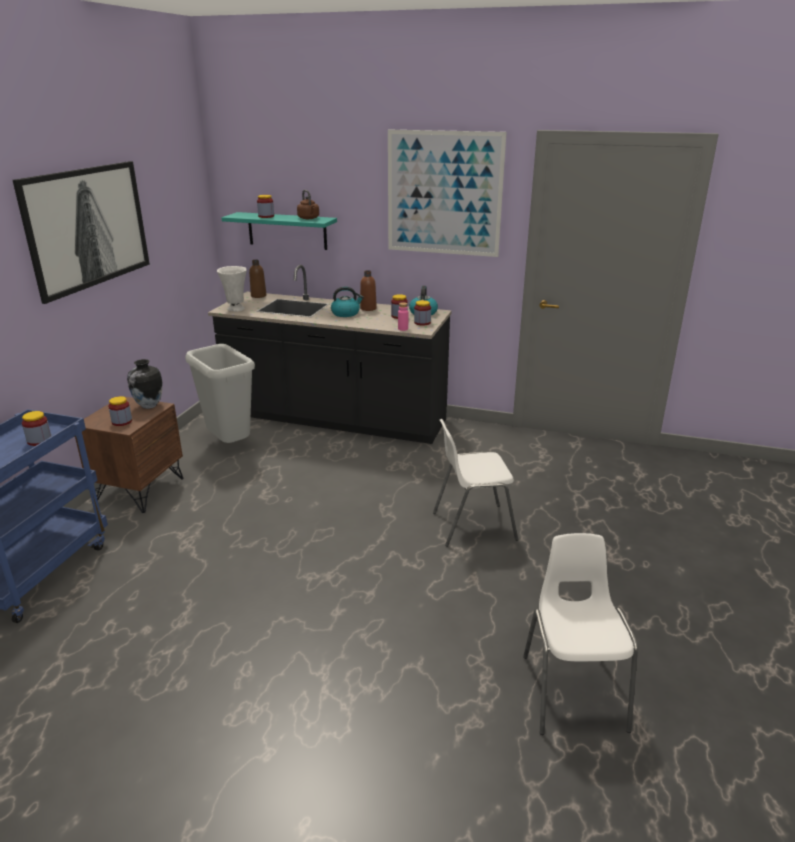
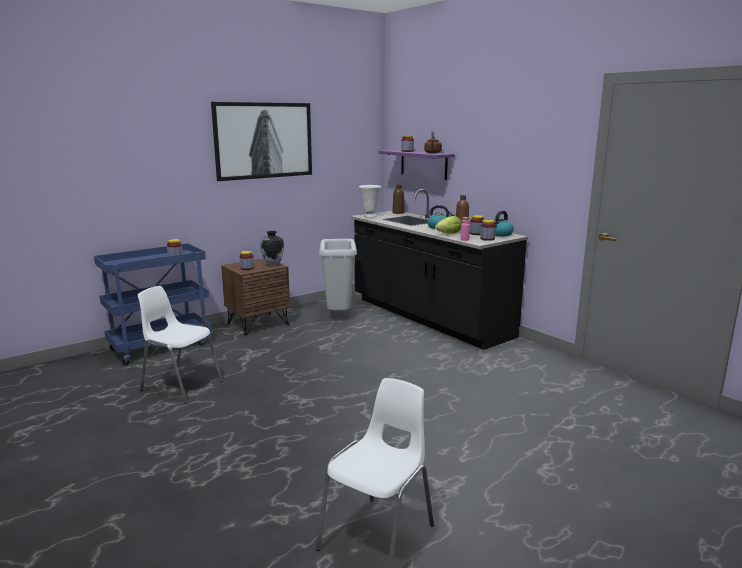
camera: 35 degrees right, 10 degrees down
turquoise shelf [222,212,337,250] -> purple shelf [378,150,455,180]
picture [388,130,507,257] -> none
white chair [433,419,518,547] -> white chair moved to [138,286,223,404]
none -> lettuce [435,216,462,234]

